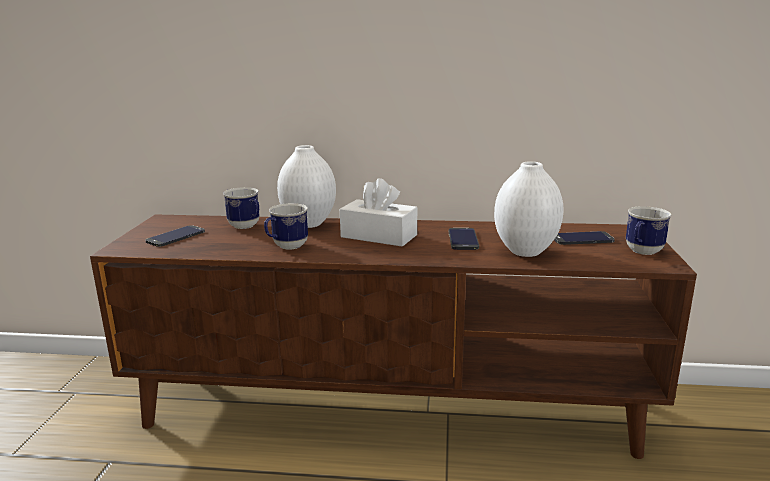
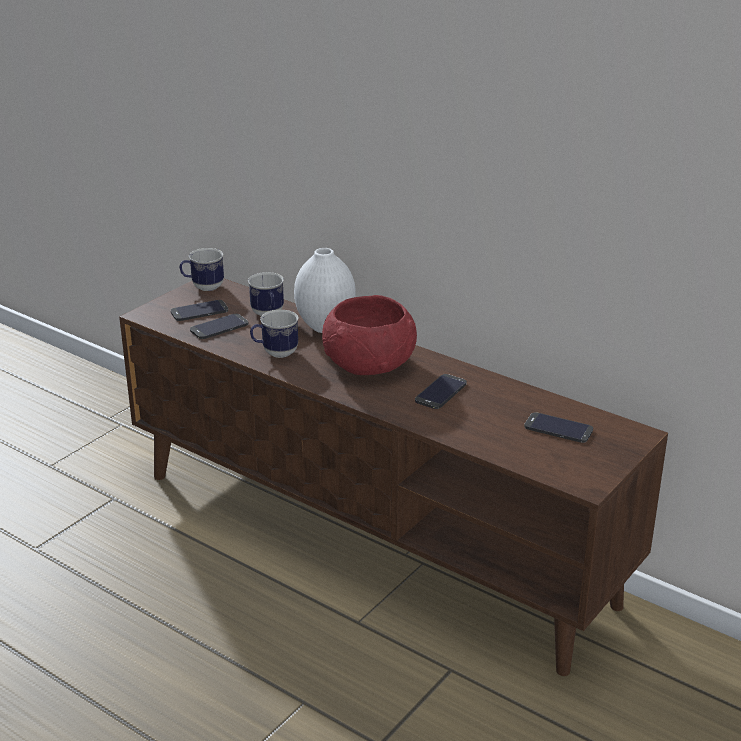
camera: 30 degrees right, 10 degrees up
white tissue box [340,178,417,247] -> red bowl [322,295,417,375]
white vase [494,161,564,257] -> none
mug [626,206,672,255] -> mug moved to [180,248,224,291]
none -> phone [190,314,248,339]

